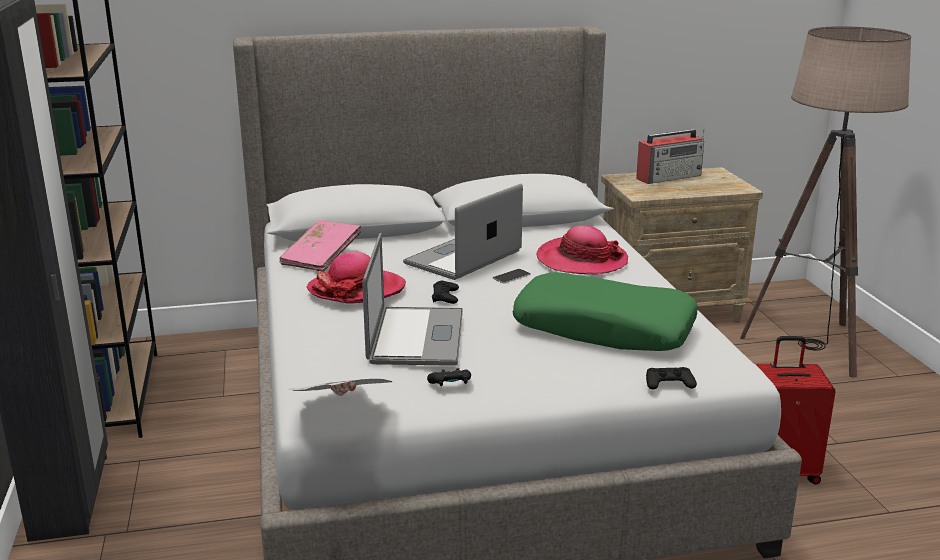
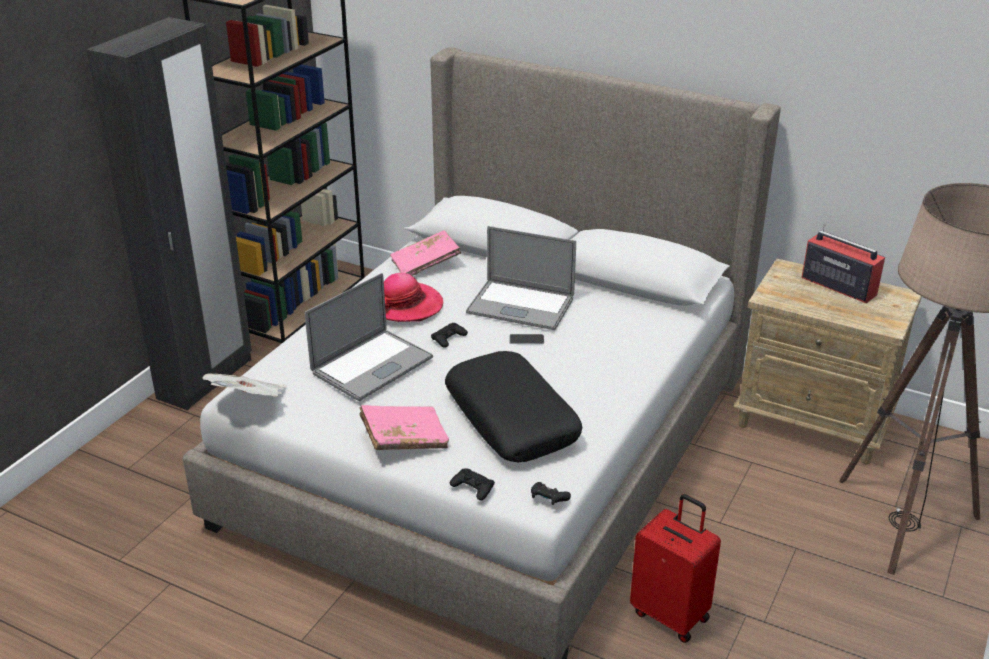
camera: 40 degrees right, 10 degrees up
laptop [403,184,523,280] -> laptop turned 150 degrees counterclockwise [466,226,576,330]
black game controller [427,368,471,386] -> black game controller moved to [531,482,571,505]
green pillow [513,272,697,351] -> black pillow [445,351,582,463]
hat [537,225,628,275] -> none
radio [636,129,704,184] -> radio turned 150 degrees counterclockwise [801,223,885,303]
none -> pink book [359,405,449,450]

